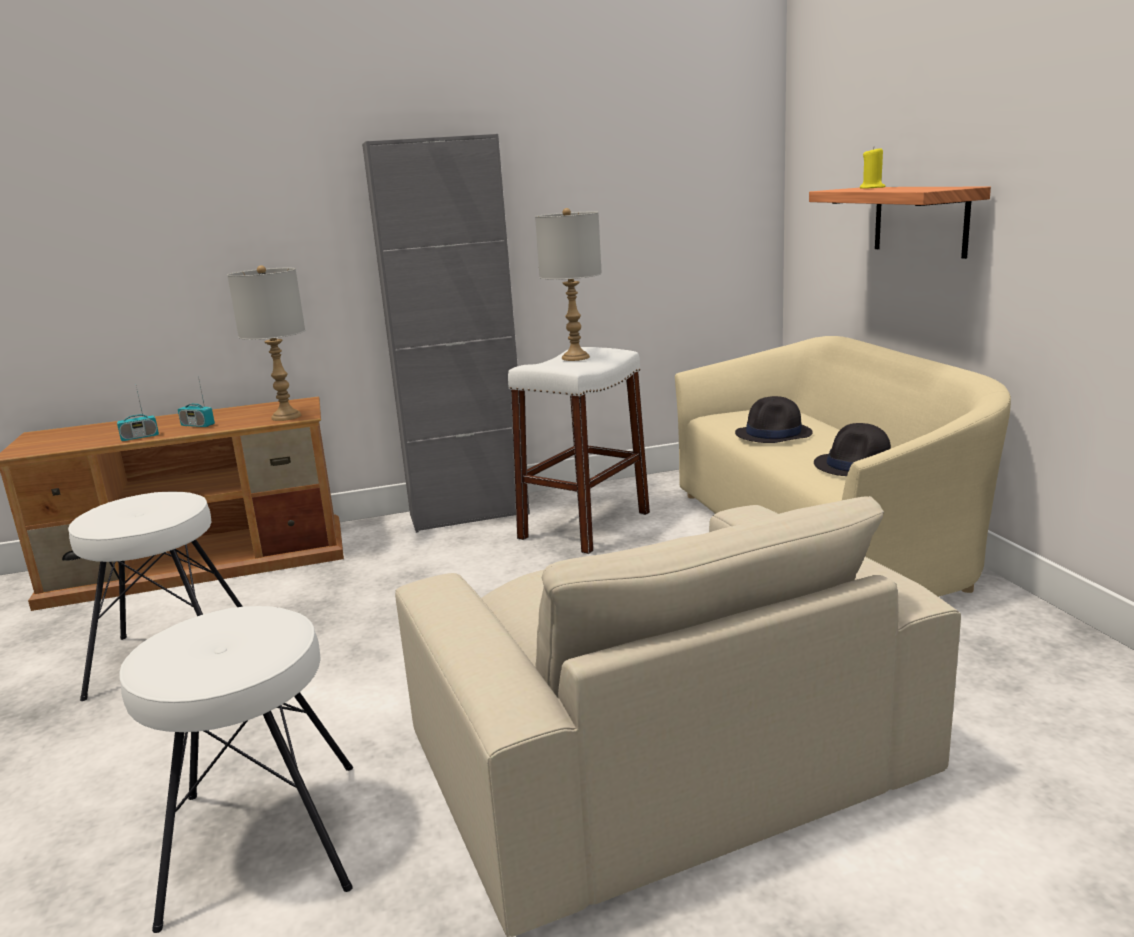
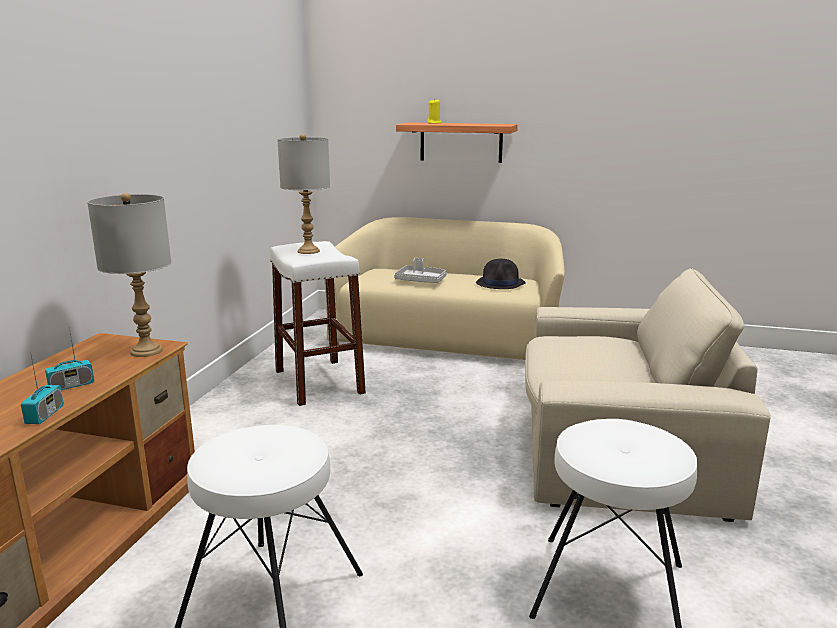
camera: 60 degrees left, 0 degrees up
grey cabinet [362,134,530,533] -> none
black hat [735,396,813,443] -> grey tray [394,258,446,283]

